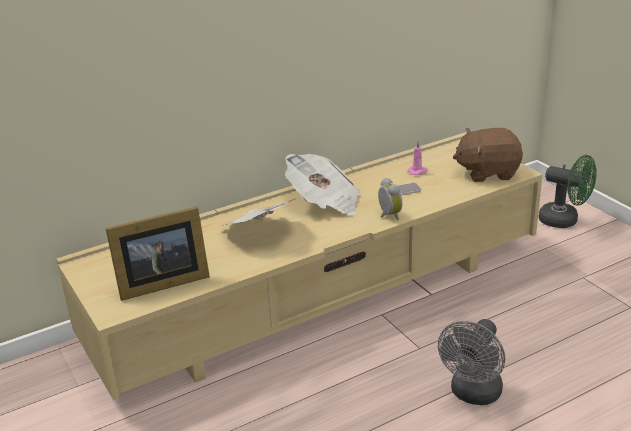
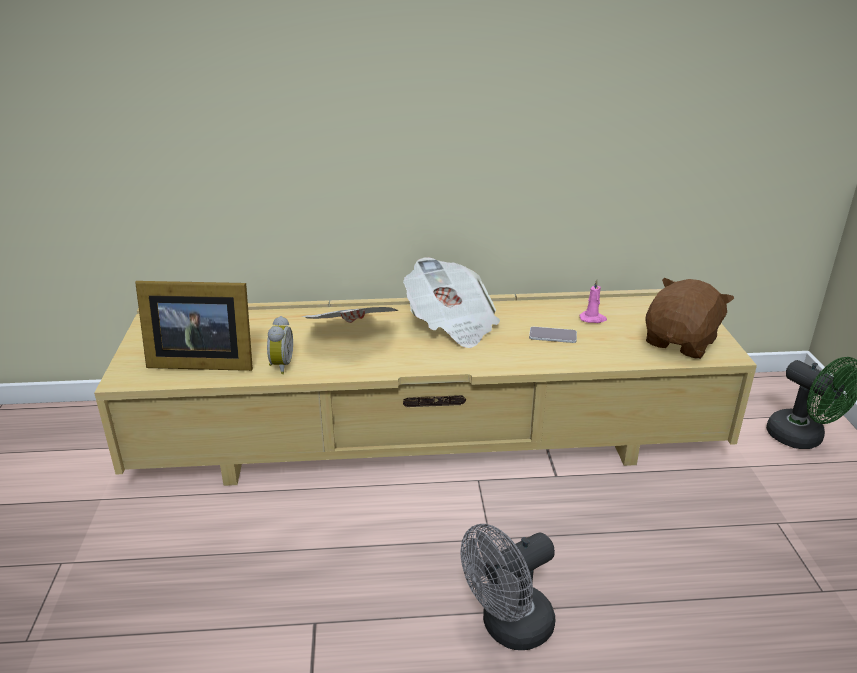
camera: 25 degrees right, 0 degrees up
alarm clock [378,178,402,220] -> alarm clock moved to [267,316,293,374]
brown plush toy [453,128,523,182] -> brown plush toy turned 105 degrees clockwise [645,278,734,359]

